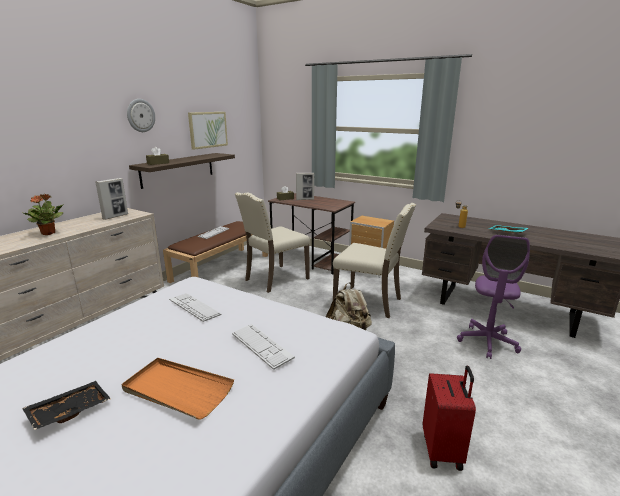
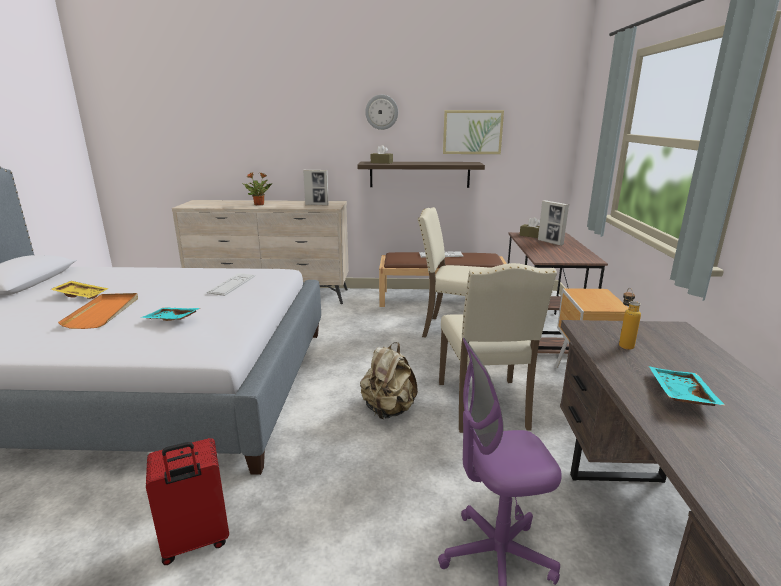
camera: 60 degrees right, 0 degrees up
black tray [22,381,111,430] -> yellow tray [50,281,109,299]
keyboard [232,324,295,370] -> turquoise tray [141,308,200,321]

